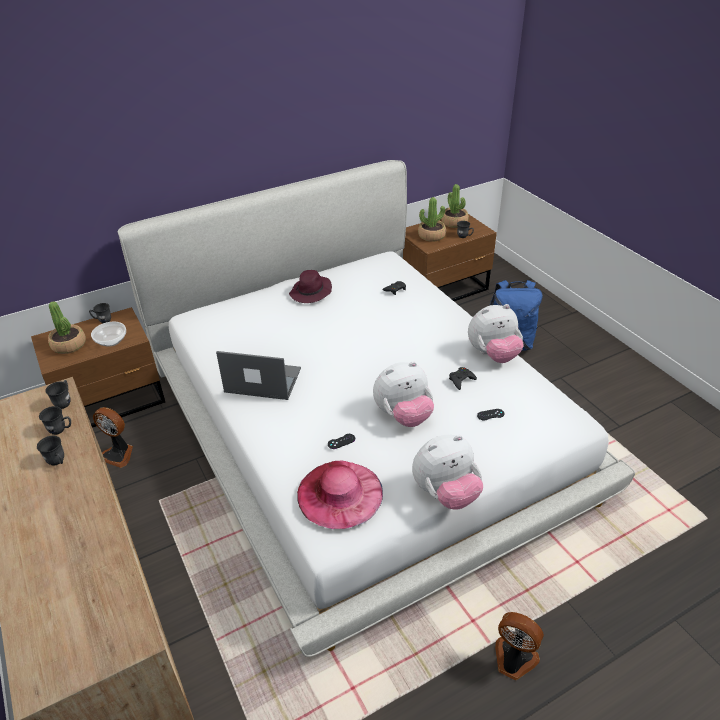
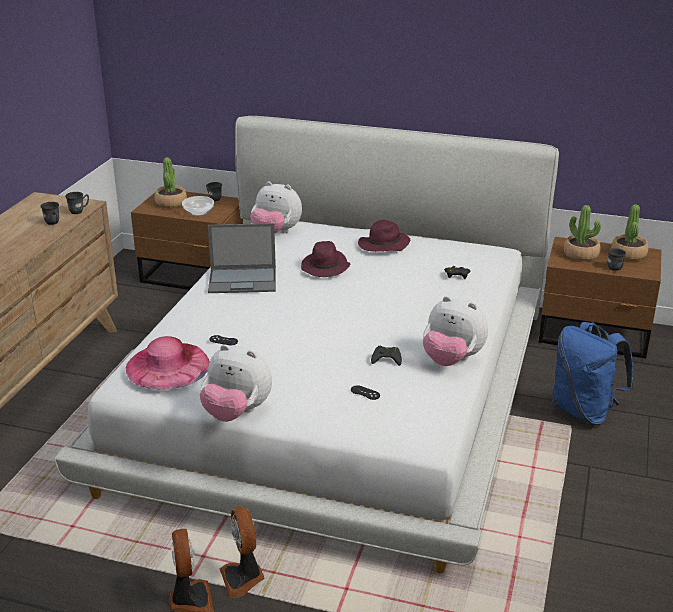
camera: 45 degrees right, 10 degrees down
grey mug [37,436,64,466] -> none
fan [93,407,133,468] -> fan moved to [220,507,265,598]
laptop [216,351,301,400] -> laptop turned 120 degrees clockwise [208,223,276,293]
plush toy [373,361,434,427] -> plush toy moved to [250,181,302,233]
none -> purple hat [301,241,350,277]

